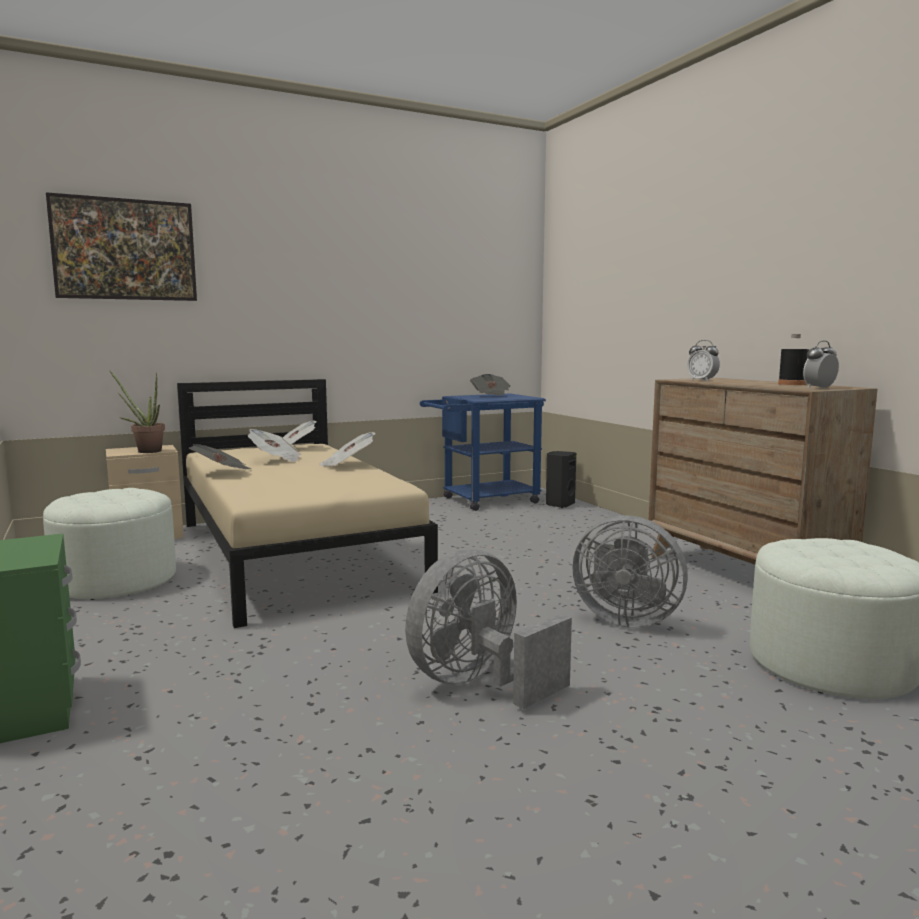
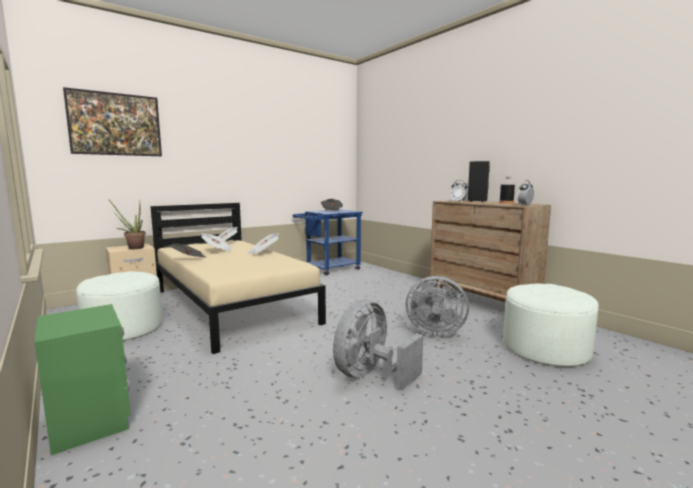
camera: 10 degrees left, 0 degrees up
black speaker [546,451,576,508] -> black speaker moved to [468,161,490,202]

